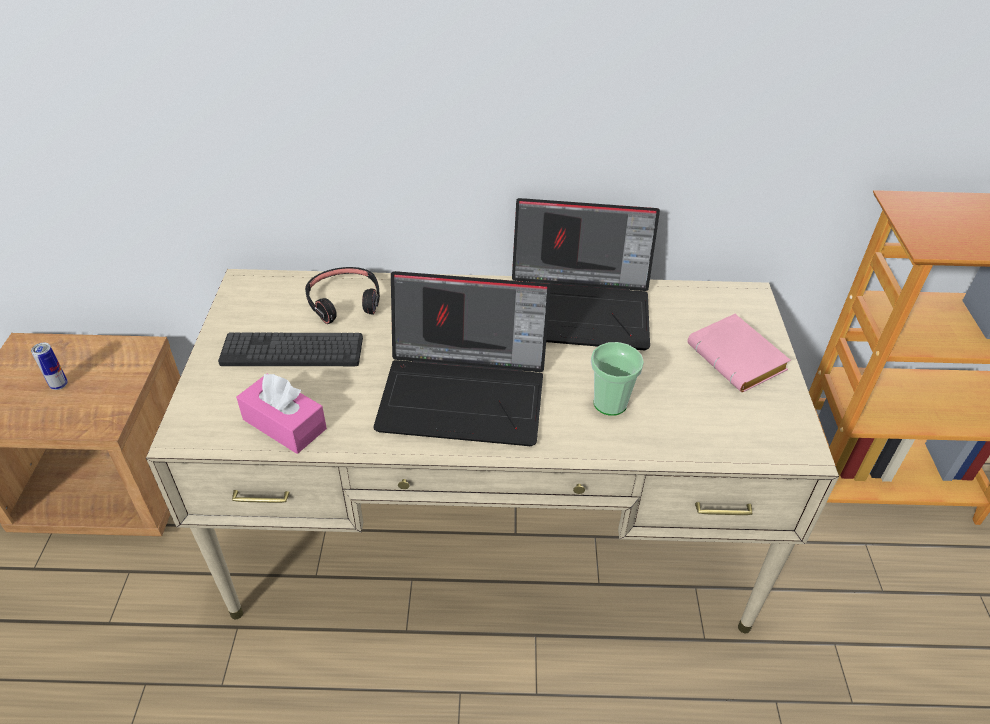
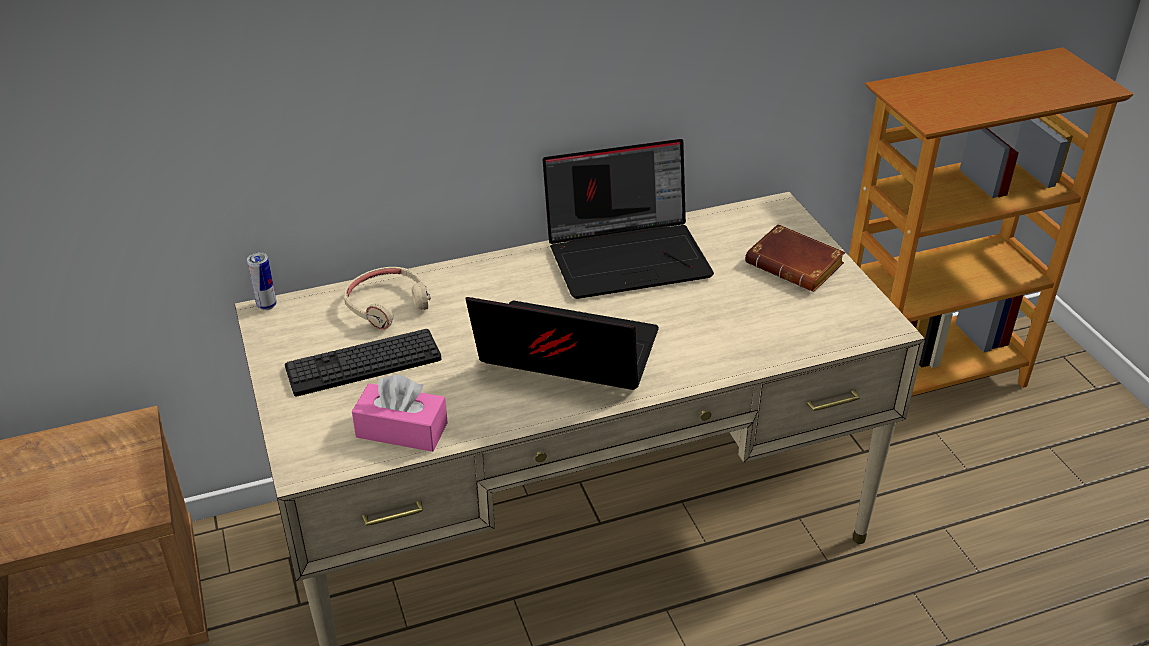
camera: 20 degrees left, 5 degrees down
can [31,343,68,390] -> can moved to [247,252,277,310]
black headphones [305,267,380,324] -> beige headphones [344,267,431,330]
laptop [374,271,551,446] -> laptop turned 150 degrees counterclockwise [466,297,659,390]
cup [591,342,644,416] -> none
pink book [688,314,791,392] -> brown book [745,224,845,292]

